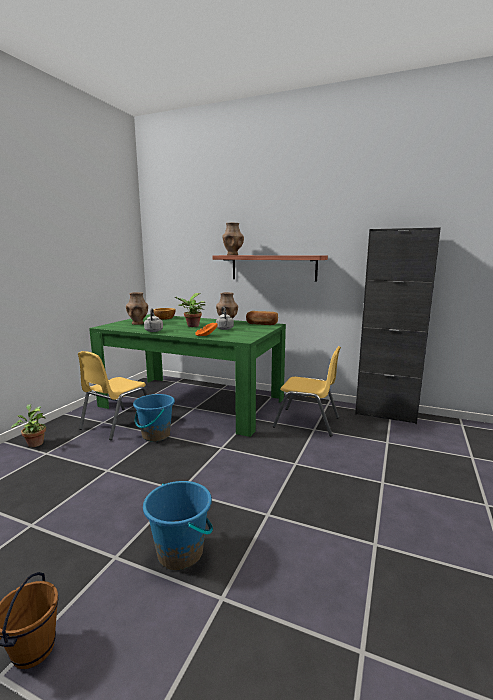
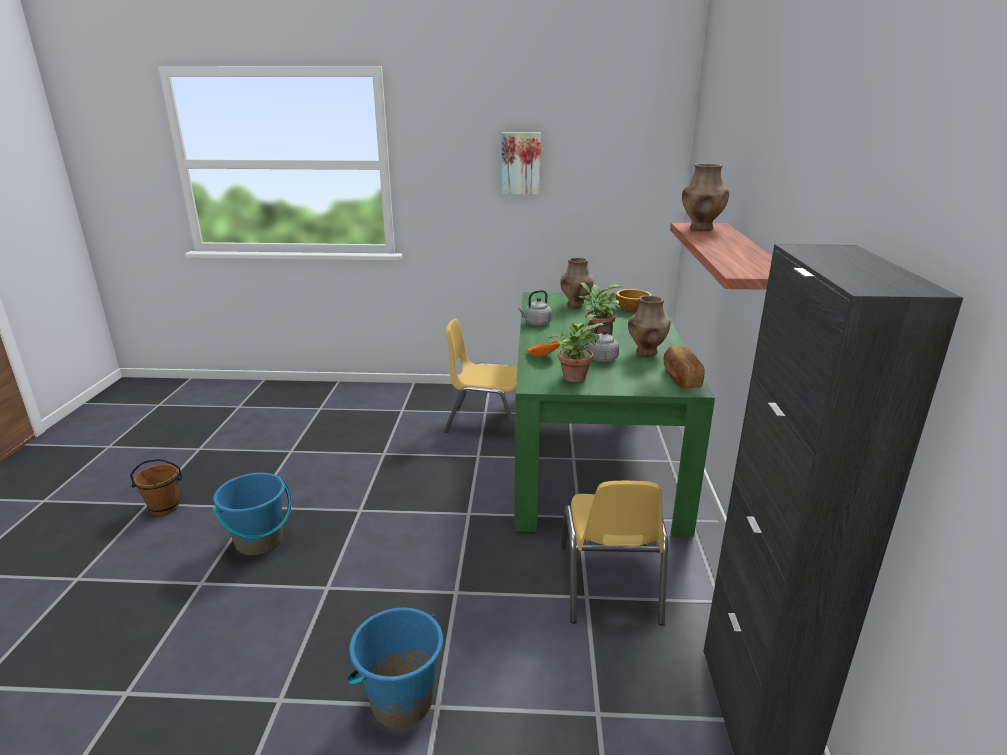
camera: 70 degrees right, 10 degrees up
potted plant [11,404,46,447] -> potted plant moved to [548,314,604,382]
blue bucket [133,394,175,442] -> blue bucket moved to [347,607,443,728]
none -> picture [502,132,541,194]

